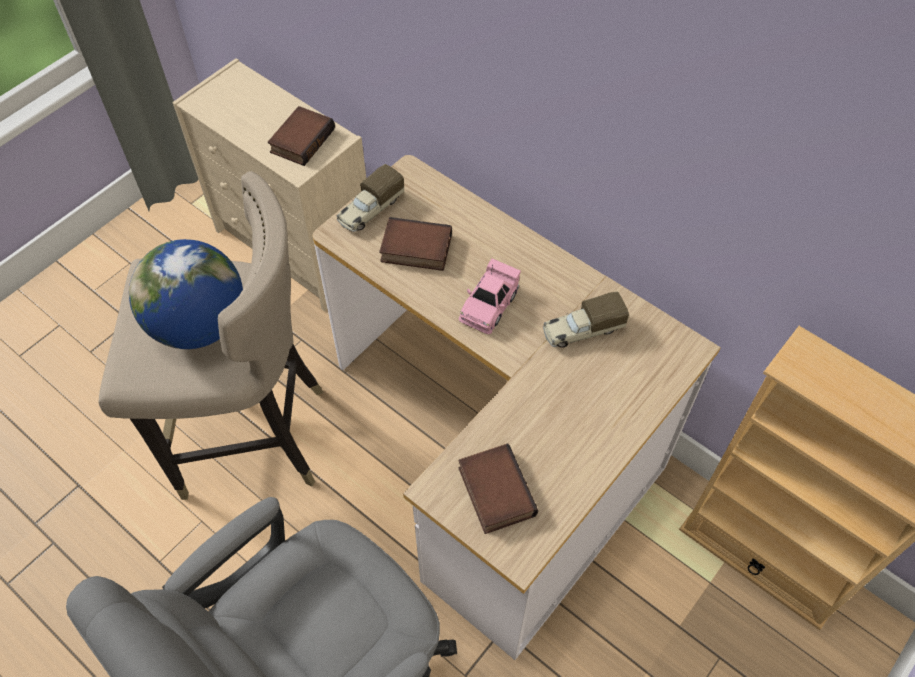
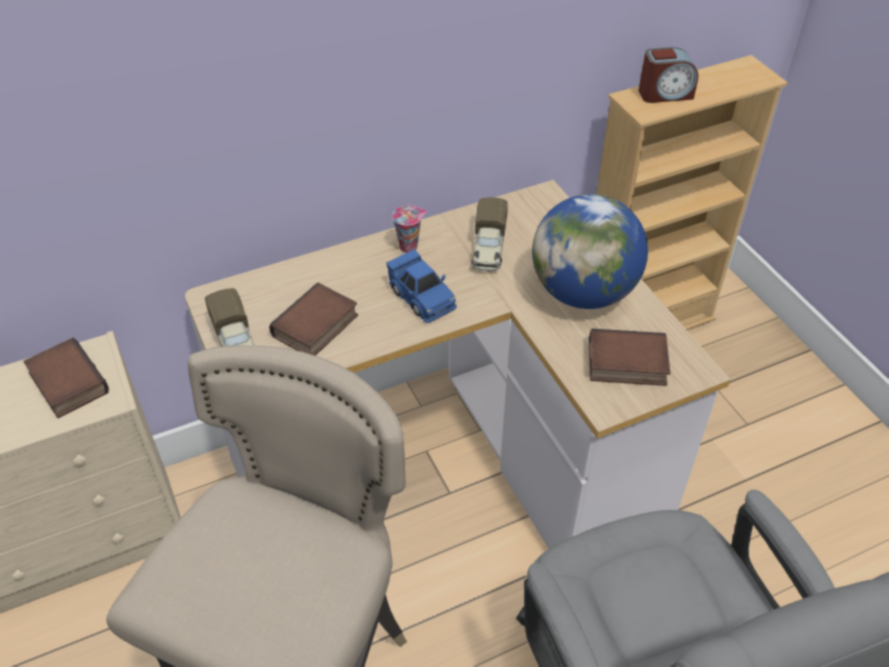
camera: 65 degrees left, 10 degrees down
globe [129,239,243,349] -> globe moved to [532,194,648,309]
pink toy car [459,258,521,334] -> blue toy car [386,249,457,323]
none -> cup [392,205,427,253]
none -> alarm clock [639,47,698,103]

